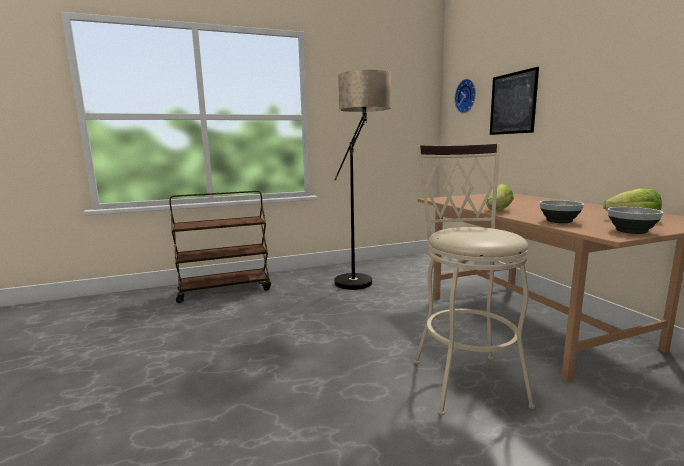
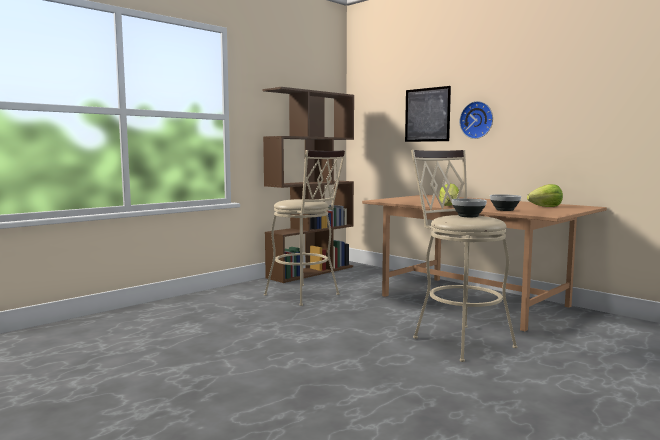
camera: 25 degrees left, 5 degrees down
brown cart [169,191,271,303] -> none
floor lamp [334,70,391,290] -> beige stool [264,150,346,306]
wall clock [454,79,476,114] -> wall clock moved to [460,101,493,139]
bowl [608,207,664,234] -> bowl moved to [452,198,487,217]
none -> brown bookcase [262,87,354,283]

